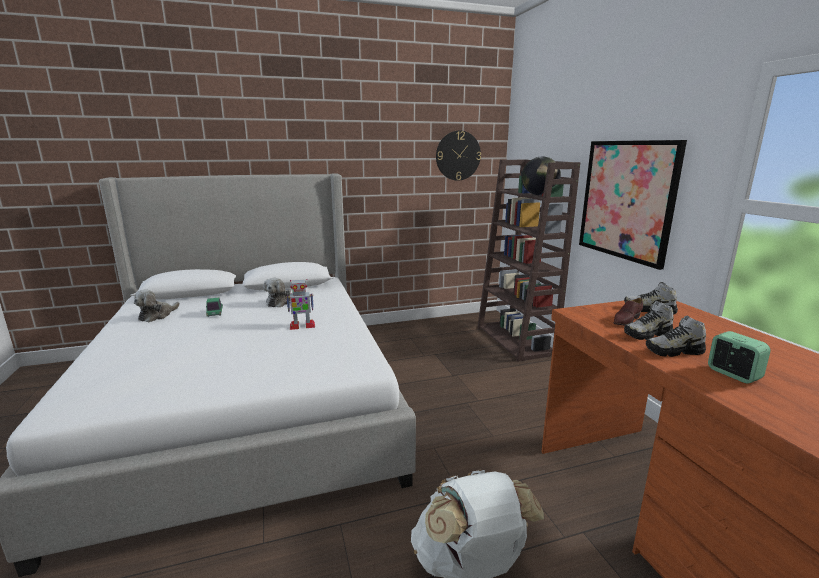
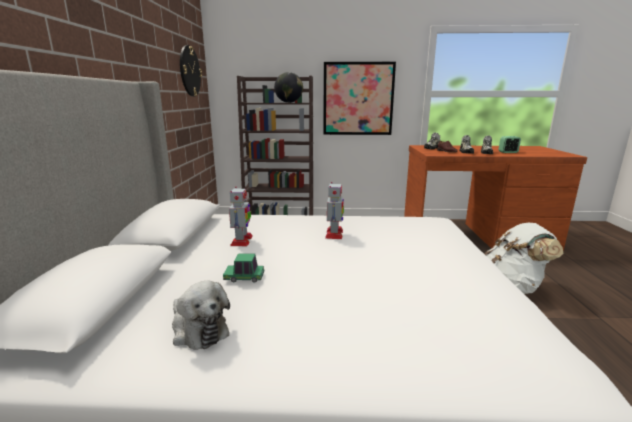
camera: 70 degrees left, 0 degrees up
plush toy [264,278,291,307] -> toy robot [229,187,253,246]

